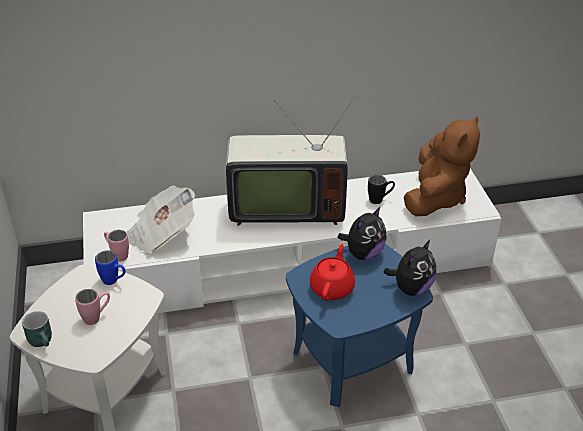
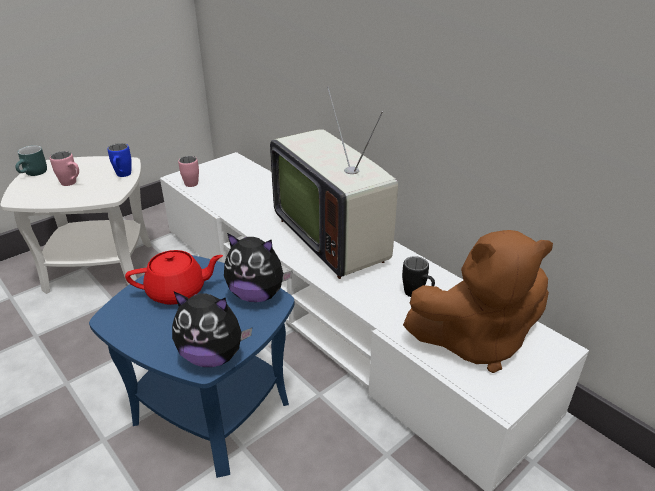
camera: 60 degrees right, 5 degrees down
newspaper [126,185,196,254] -> none

